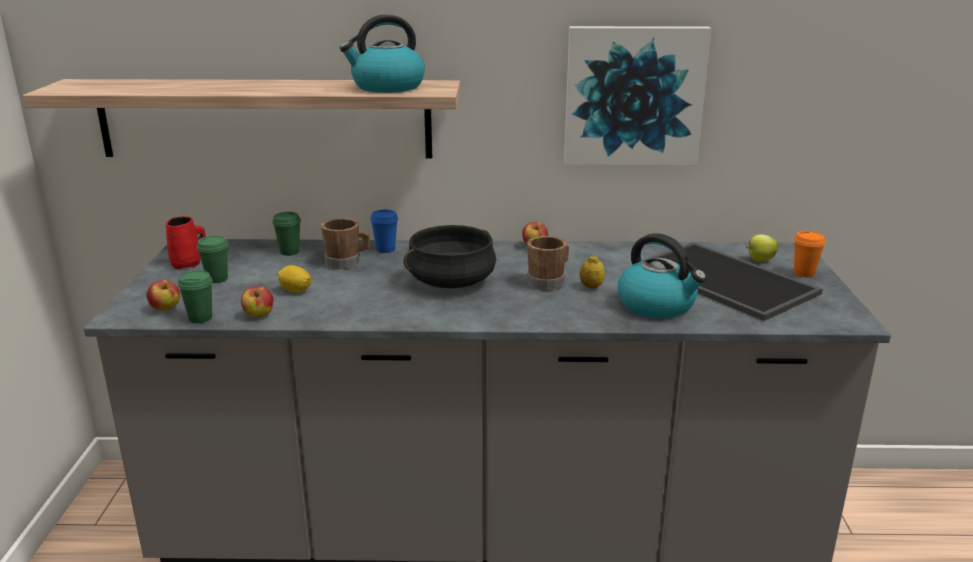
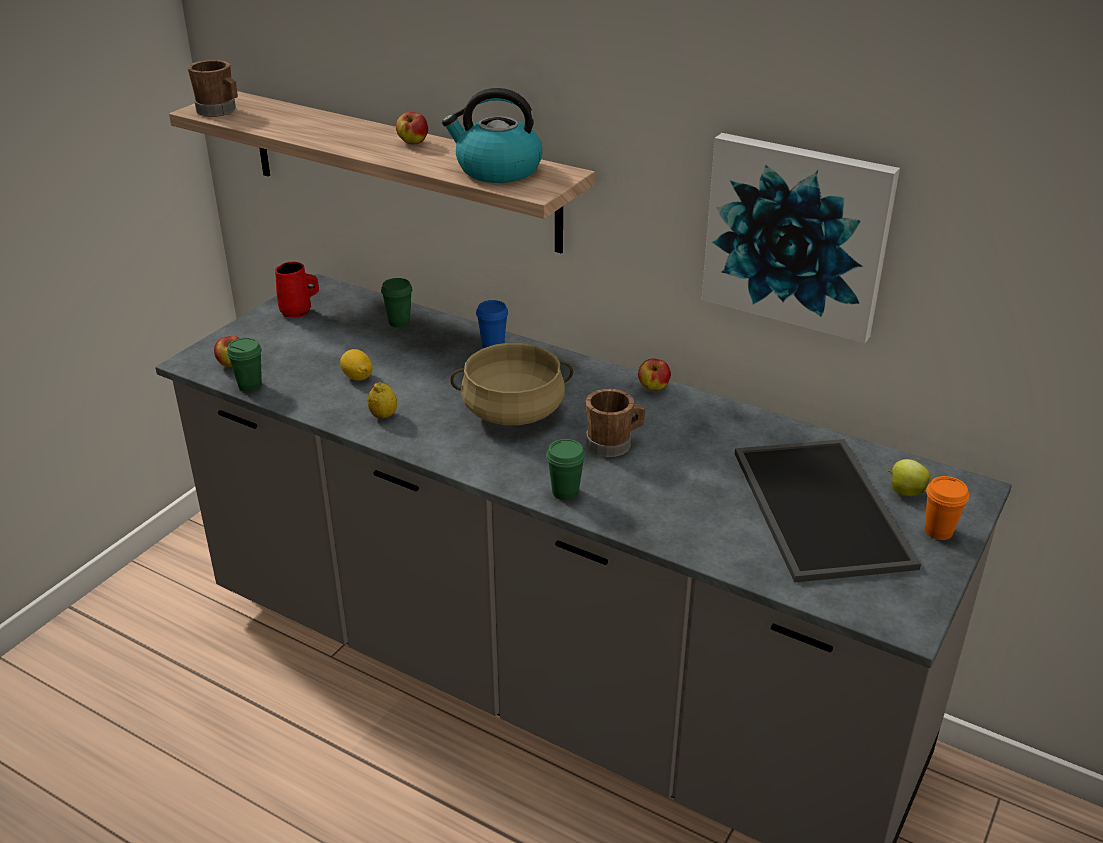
camera: 30 degrees right, 10 degrees up
green cup [197,236,228,283] -> green cup moved to [546,439,585,500]
apple [241,287,273,317] -> apple moved to [396,112,428,144]
brown mug [321,218,369,269] -> brown mug moved to [187,60,238,117]
black cooking pot [403,225,496,288] -> beige cooking pot [450,343,573,426]
lemon [580,255,605,289] -> lemon moved to [368,382,397,419]
kettle [618,233,706,318] -> none

